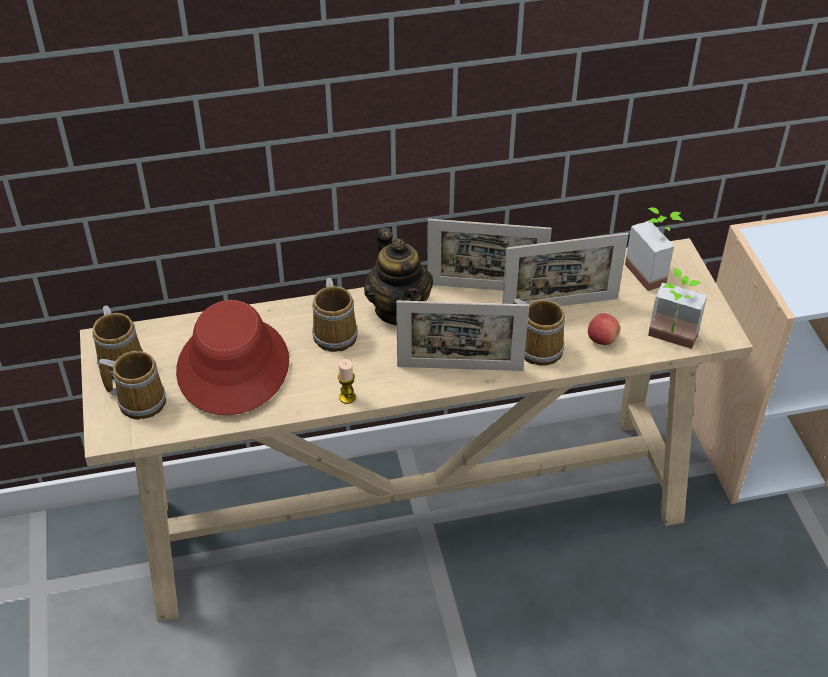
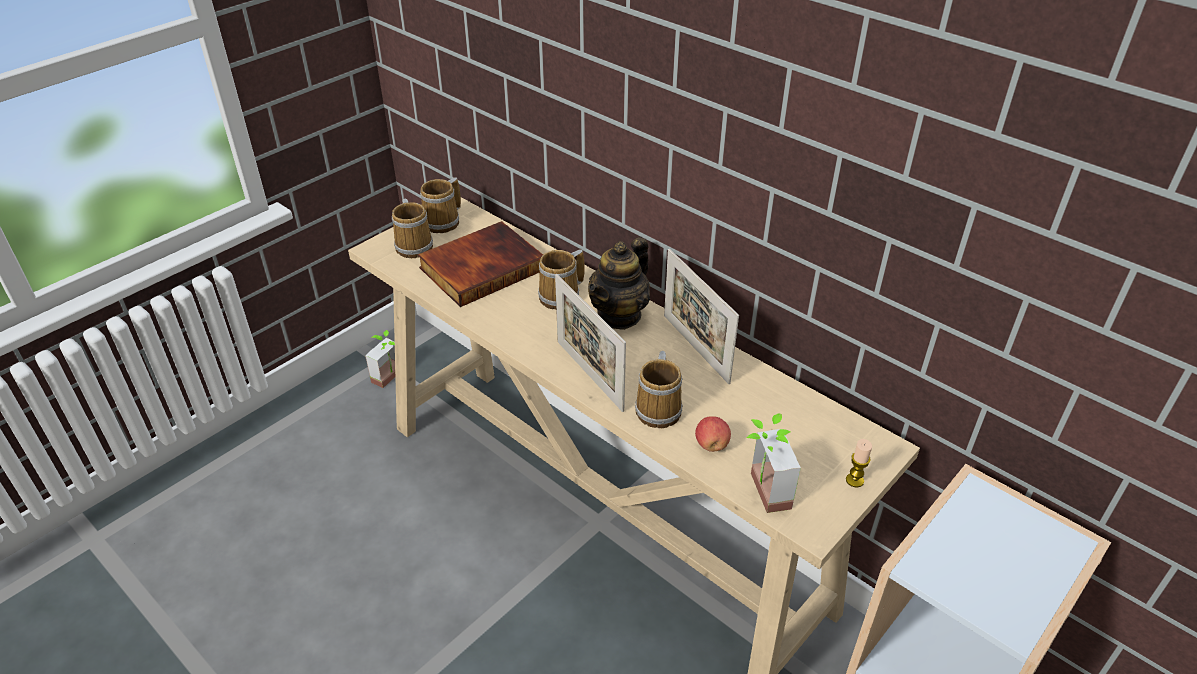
camera: 55 degrees right, 5 degrees down
red hat [176,300,289,415] -> book [418,221,543,307]
candle [338,359,356,404] -> candle moved to [846,439,872,488]
picture frame [502,233,628,306] -> none
potted plant [625,208,683,291] -> potted plant moved to [365,330,395,388]

